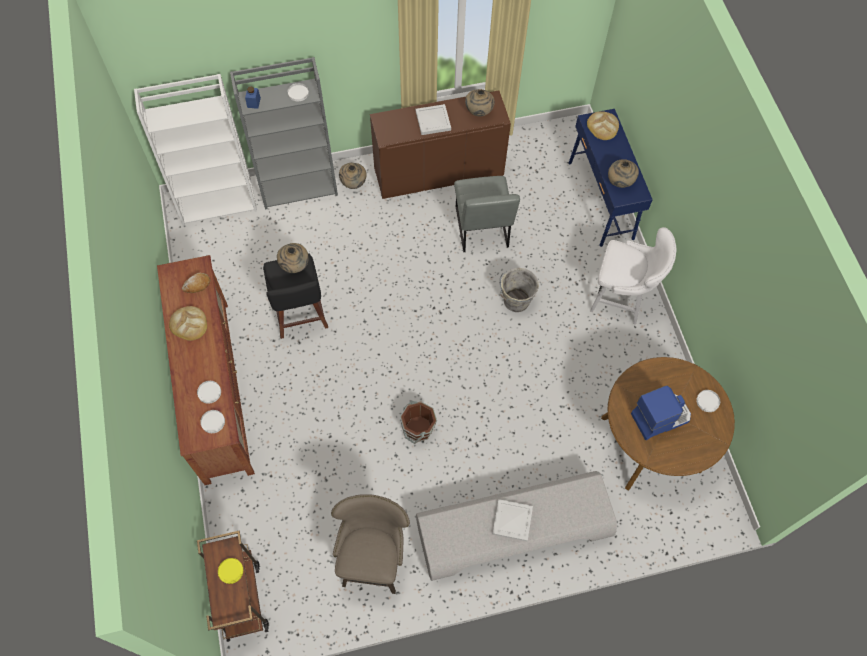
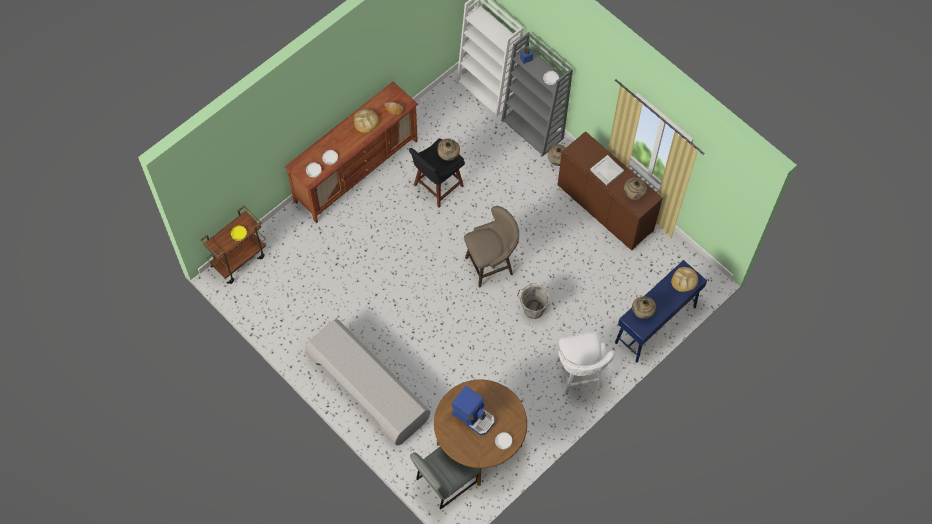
camera: 60 degrees right, 0 degrees up
beige stool [331,494,410,594] -> beige stool moved to [464,206,519,288]
brown bucket [400,401,437,444] -> none
grey chair [454,176,520,252] -> grey chair moved to [410,446,481,510]
white tray [492,499,533,541] -> none

